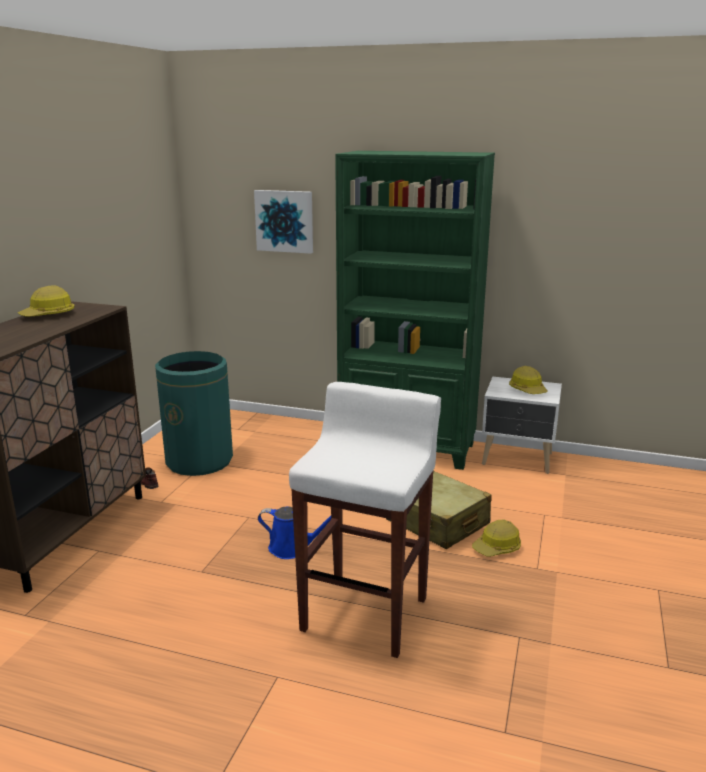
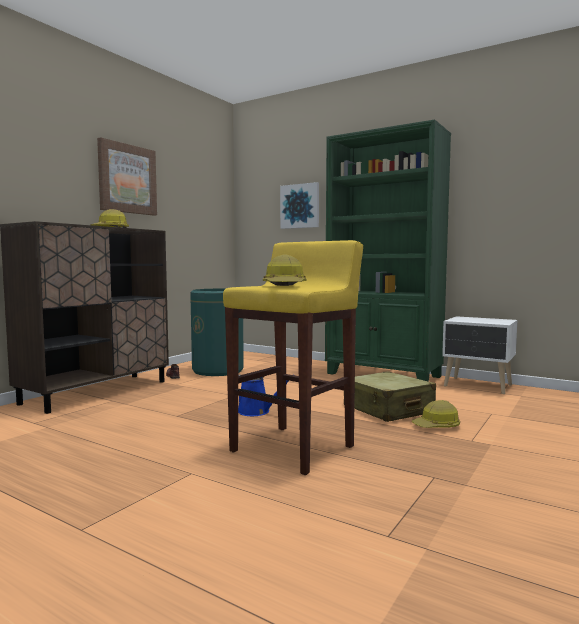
camera: 15 degrees right, 15 degrees down
white stool [289,382,441,658] -> yellow stool [223,240,363,475]
hard hat [509,366,547,394] -> hard hat moved to [263,254,306,286]
none -> picture [97,137,157,215]

